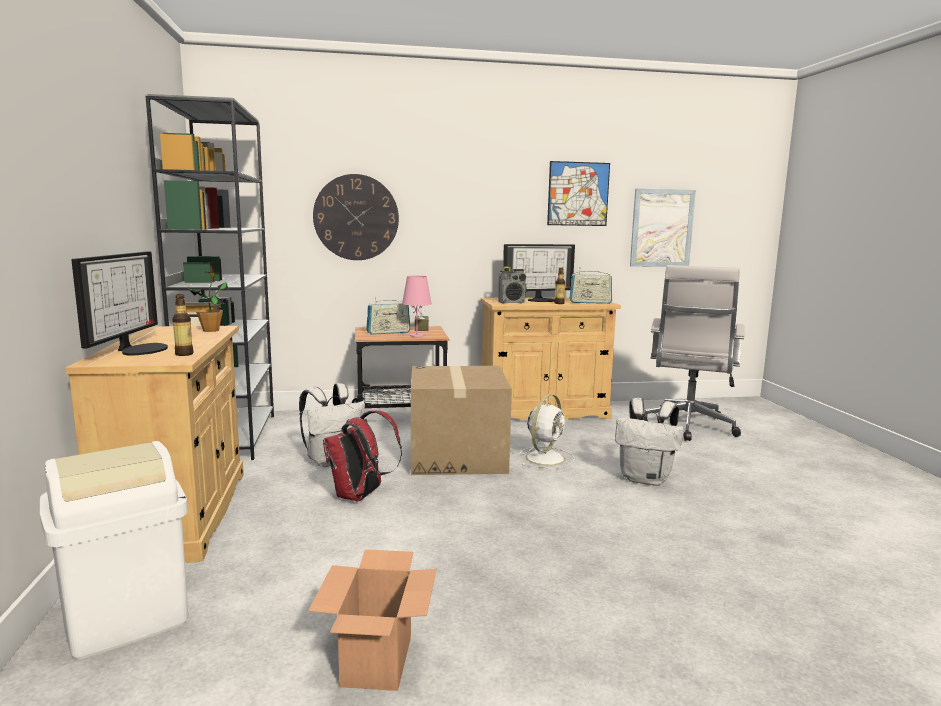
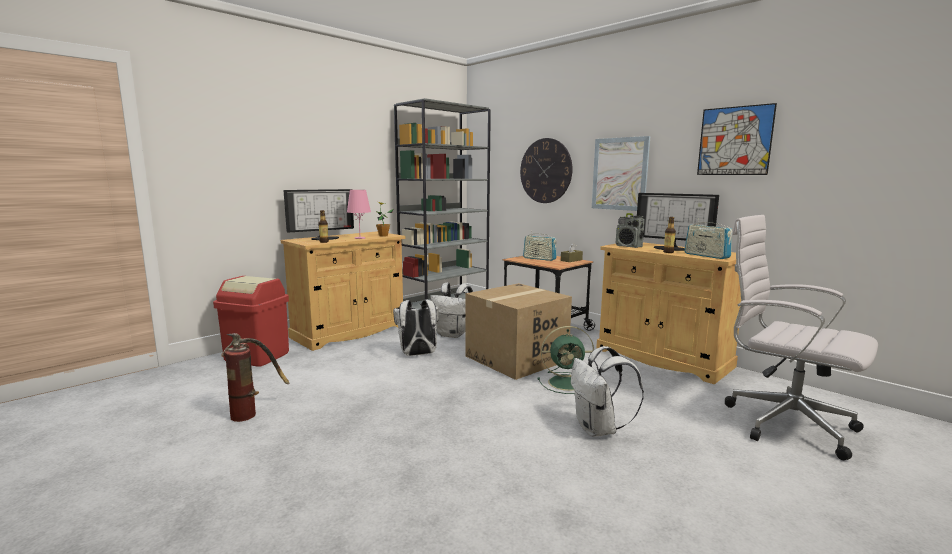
camera: 55 degrees right, 0 degrees up
white trash can [40,441,188,659] -> red trash can [213,276,289,367]
cardboard box [308,549,437,691] -> fire extinguisher [221,333,289,422]
red backpack [323,410,402,501] -> white backpack [393,299,439,356]
pink table lamp [402,276,432,337] -> pink table lamp moved to [347,190,371,239]
white fan [519,394,575,469] -> green fan [537,326,594,394]
picture [630,188,696,267] -> picture moved to [592,136,650,211]
white office chair [643,265,745,441] -> white office chair turned 60 degrees clockwise [725,215,878,460]

